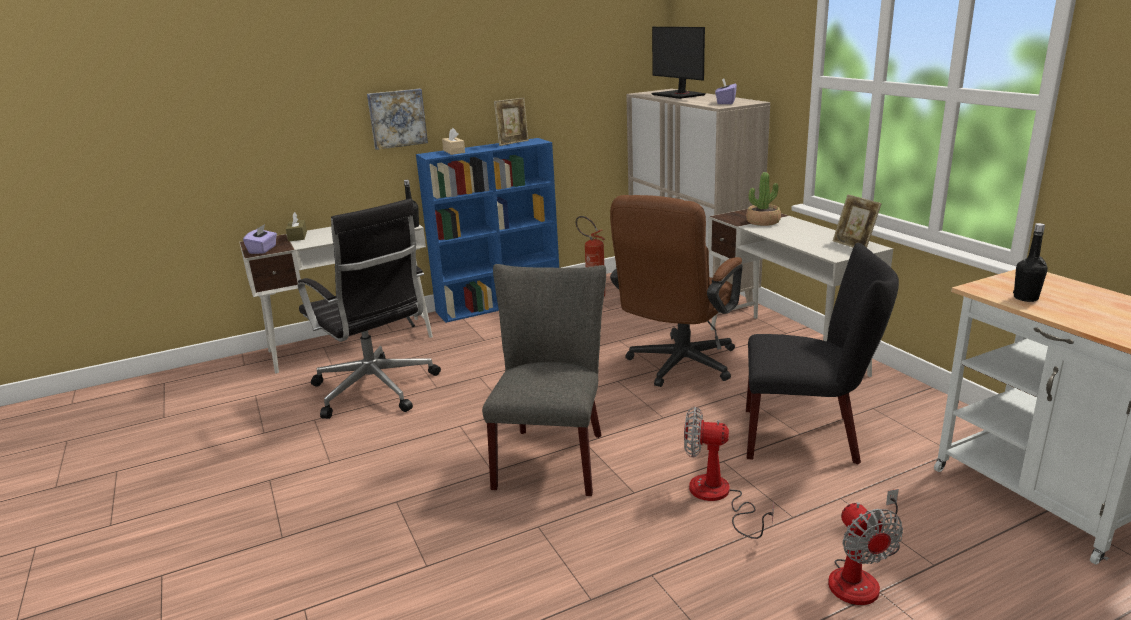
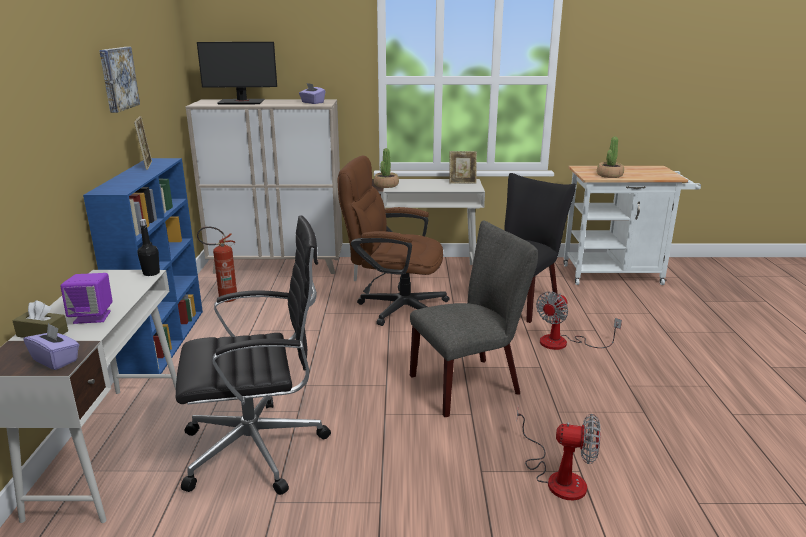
camera: 65 degrees left, 0 degrees up
picture [367,88,428,150] -> picture moved to [99,47,140,113]
beige tissue box [442,128,465,155] -> none
grey chair [482,264,606,496] -> grey chair turned 120 degrees clockwise [410,220,538,417]
brown office chair [610,195,743,387] -> brown office chair turned 135 degrees clockwise [337,156,450,326]
fan [828,489,903,605] -> fan moved to [517,405,600,501]
black bottle [1013,223,1048,302] -> potted plant [597,137,624,178]
none -> purple speaker [60,273,113,324]

